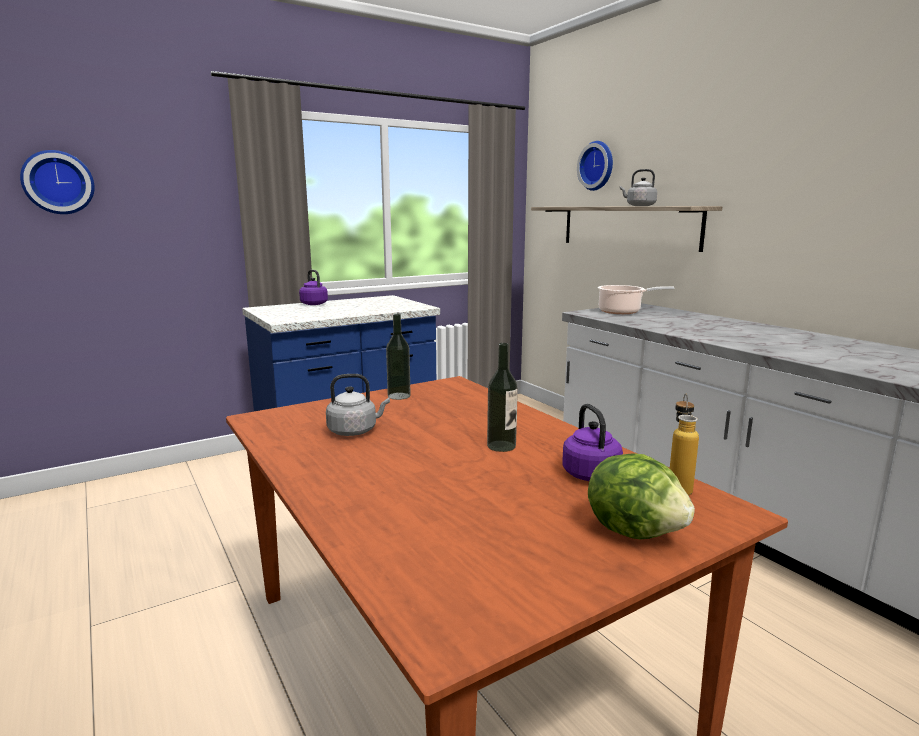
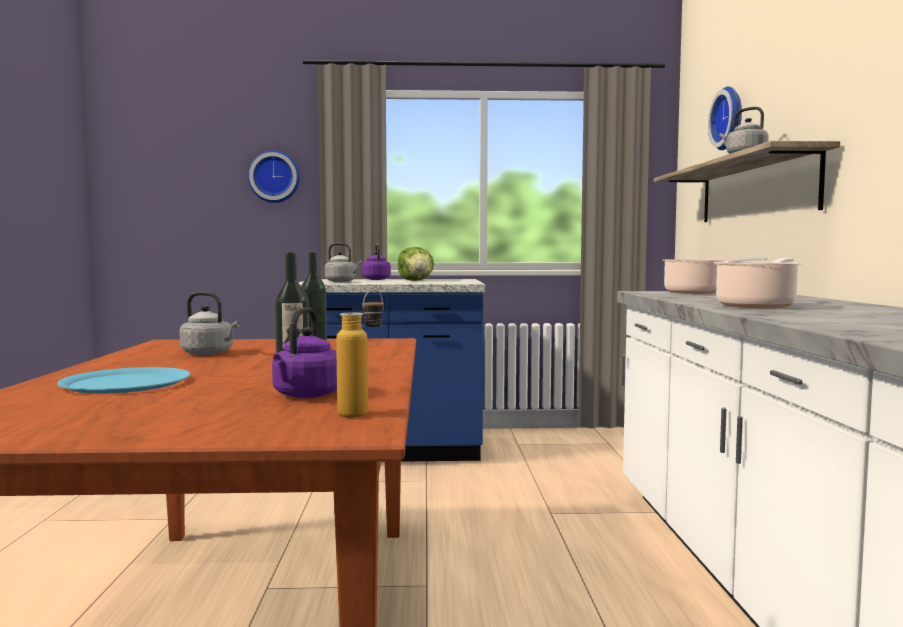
camera: 30 degrees right, 10 degrees down
wall clock [20,150,95,214] -> wall clock moved to [248,150,300,203]
lettuce [588,453,695,539] -> lettuce moved to [398,247,434,281]
none -> blue plate [57,367,190,394]
none -> grey kettle [325,243,362,282]
none -> cooking pot [714,258,803,308]

